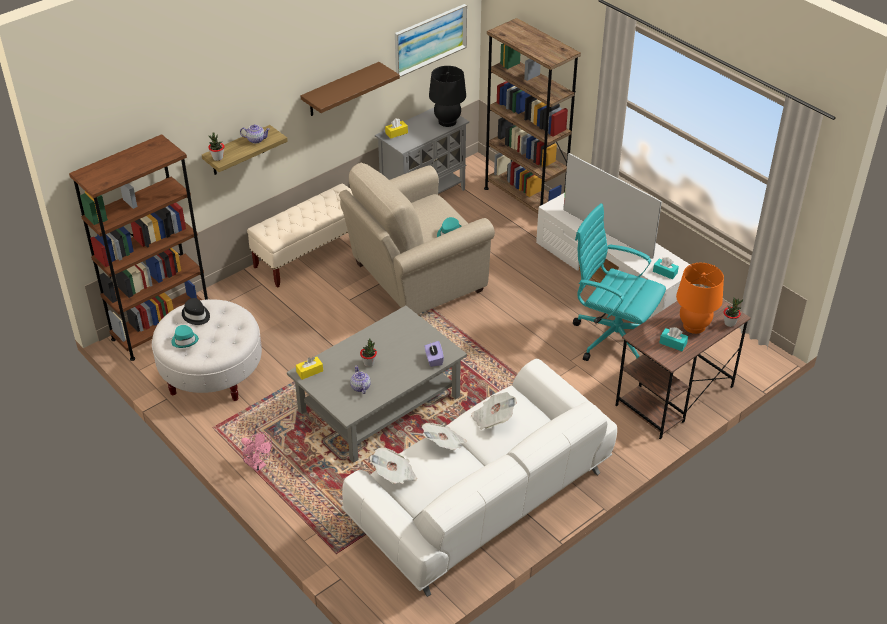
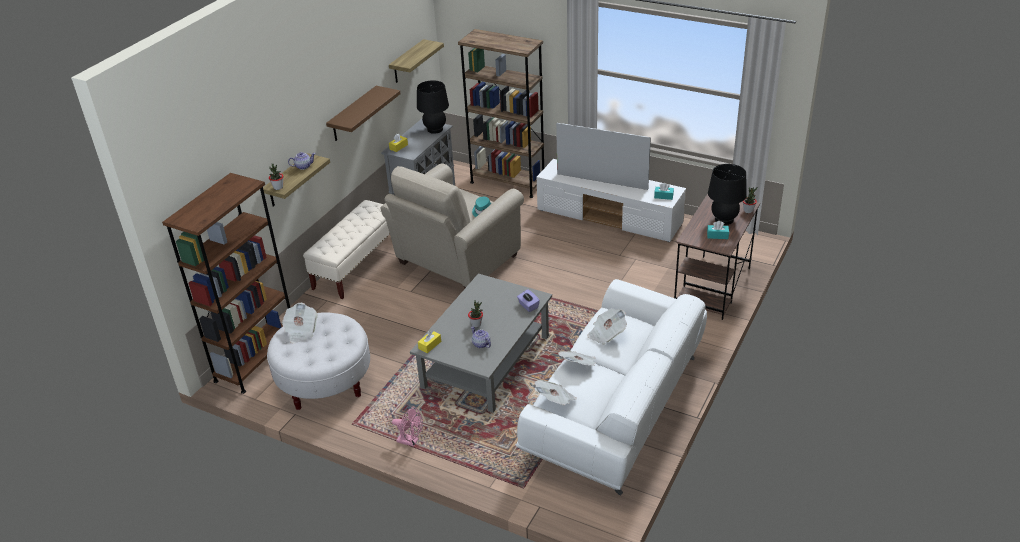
camera: 20 degrees left, 5 degrees down
turquoise hat [172,325,199,348] -> none
black hat [182,298,210,325] -> newspaper [282,303,318,343]
picture [395,4,467,77] -> shelf [389,39,444,83]
turquoise office chair [573,203,666,361] -> none
orange table lamp [676,263,724,334] -> black table lamp [708,164,747,225]

